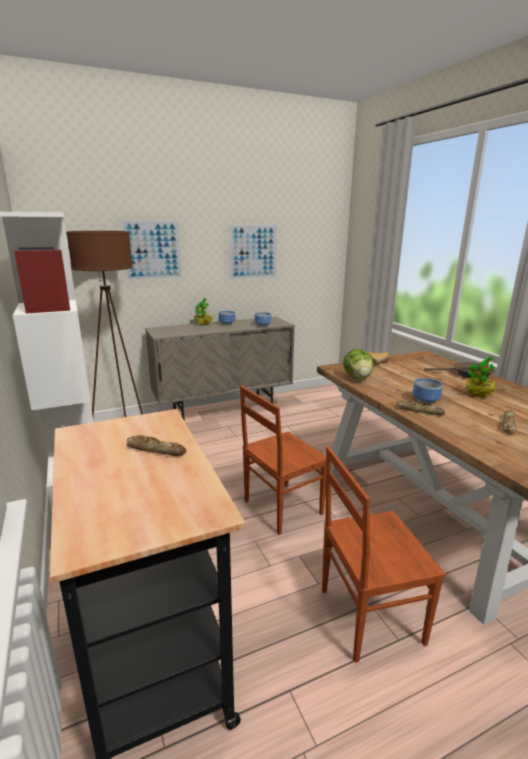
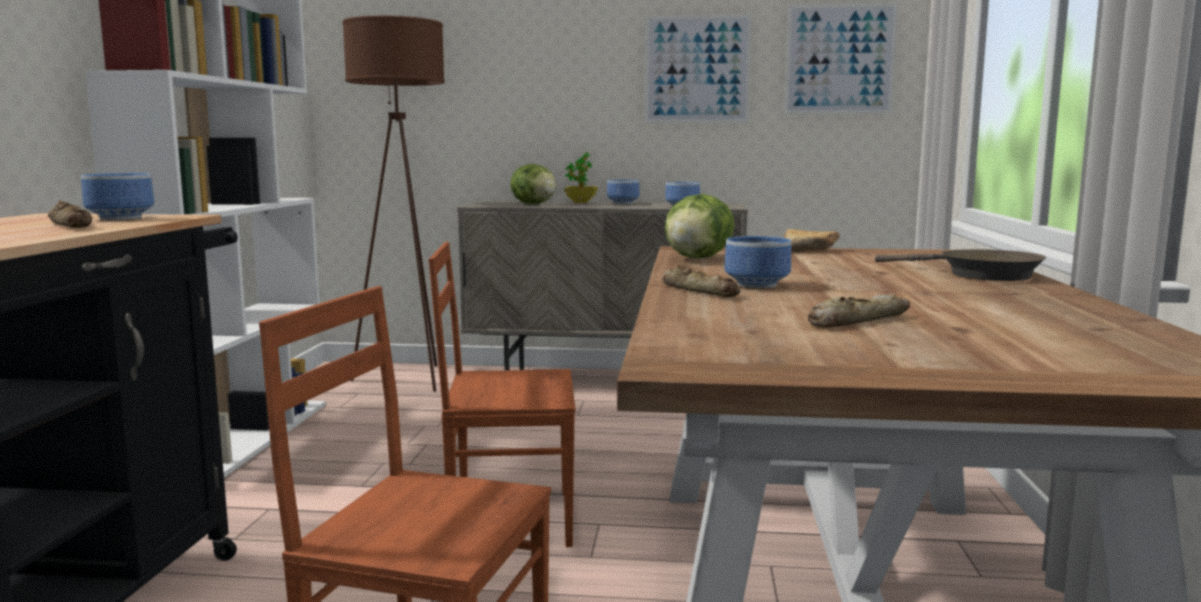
camera: 30 degrees right, 10 degrees down
picture [120,220,183,281] -> picture moved to [784,3,898,114]
potted plant [466,356,495,397] -> none
none -> bowl [81,173,154,220]
none -> lettuce [510,164,556,204]

